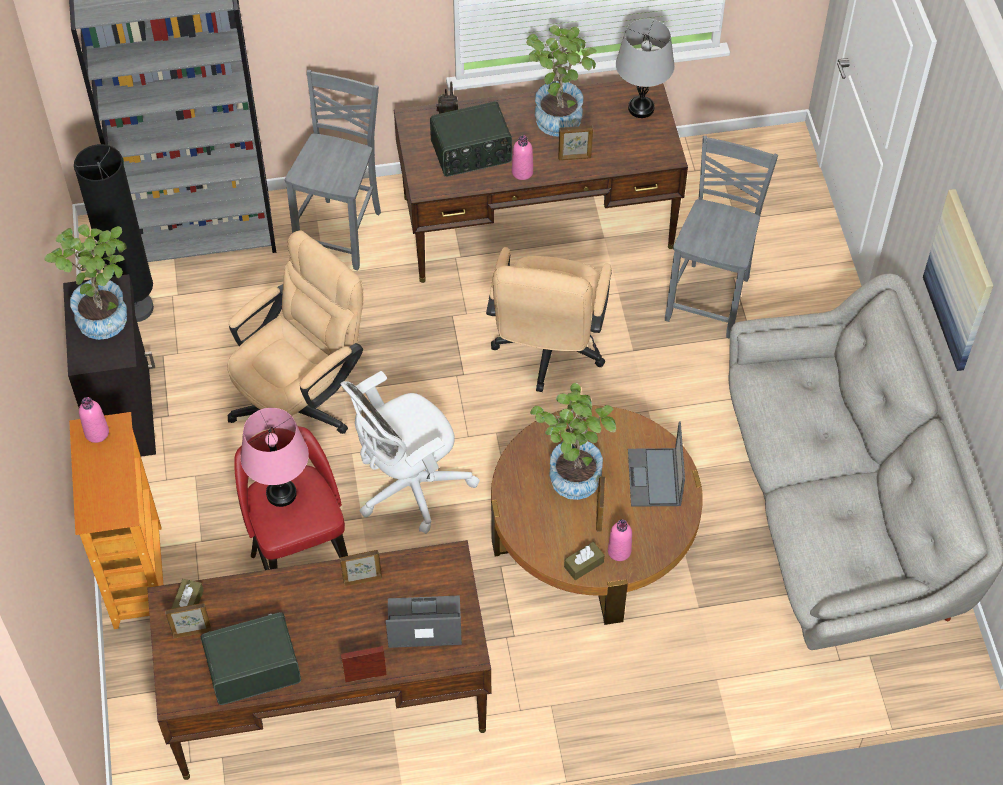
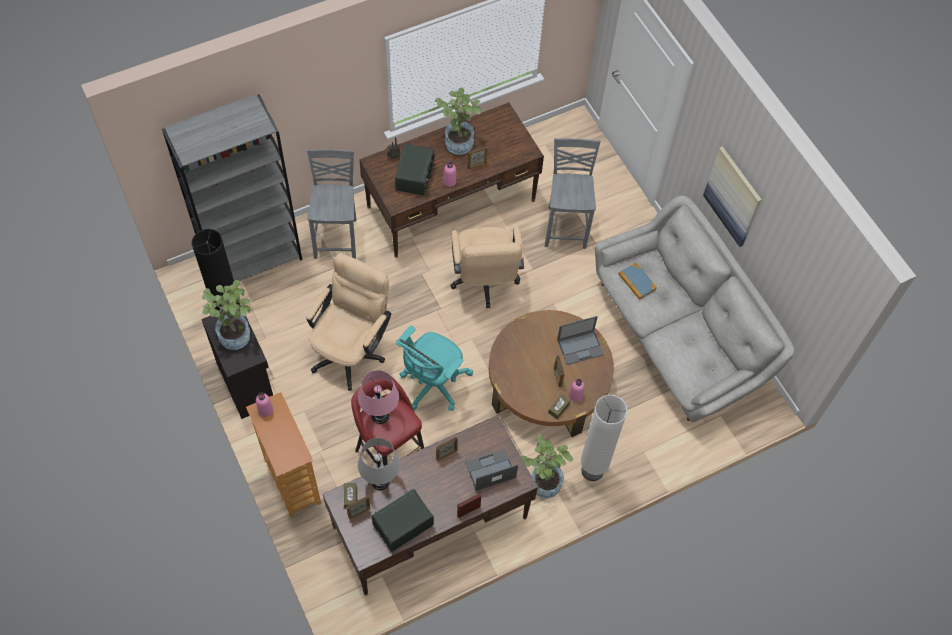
camera: 20 degrees left, 5 degrees up
white office chair [340,371,480,534] -> turquoise office chair [396,325,473,411]
radio [430,101,512,177] -> radio turned 45 degrees counterclockwise [395,143,435,196]
potted plant [530,383,616,500] -> potted plant moved to [521,434,573,498]
grey table lamp [616,19,675,118] -> grey table lamp moved to [358,438,400,490]
laptop [628,422,685,507] -> laptop turned 90 degrees counterclockwise [557,316,604,365]
none -> white floor lamp [581,395,627,481]
none -> book [618,262,657,300]

